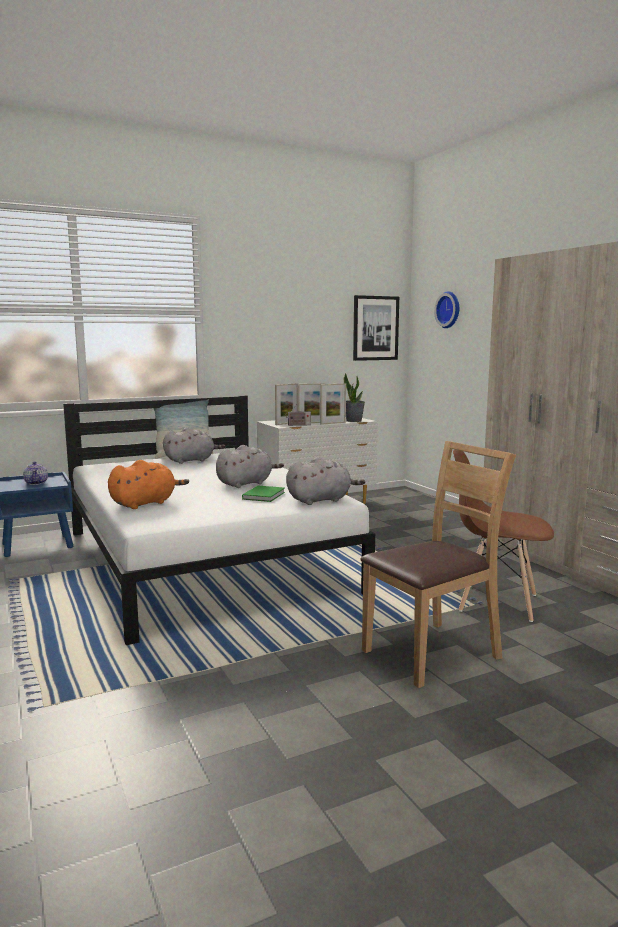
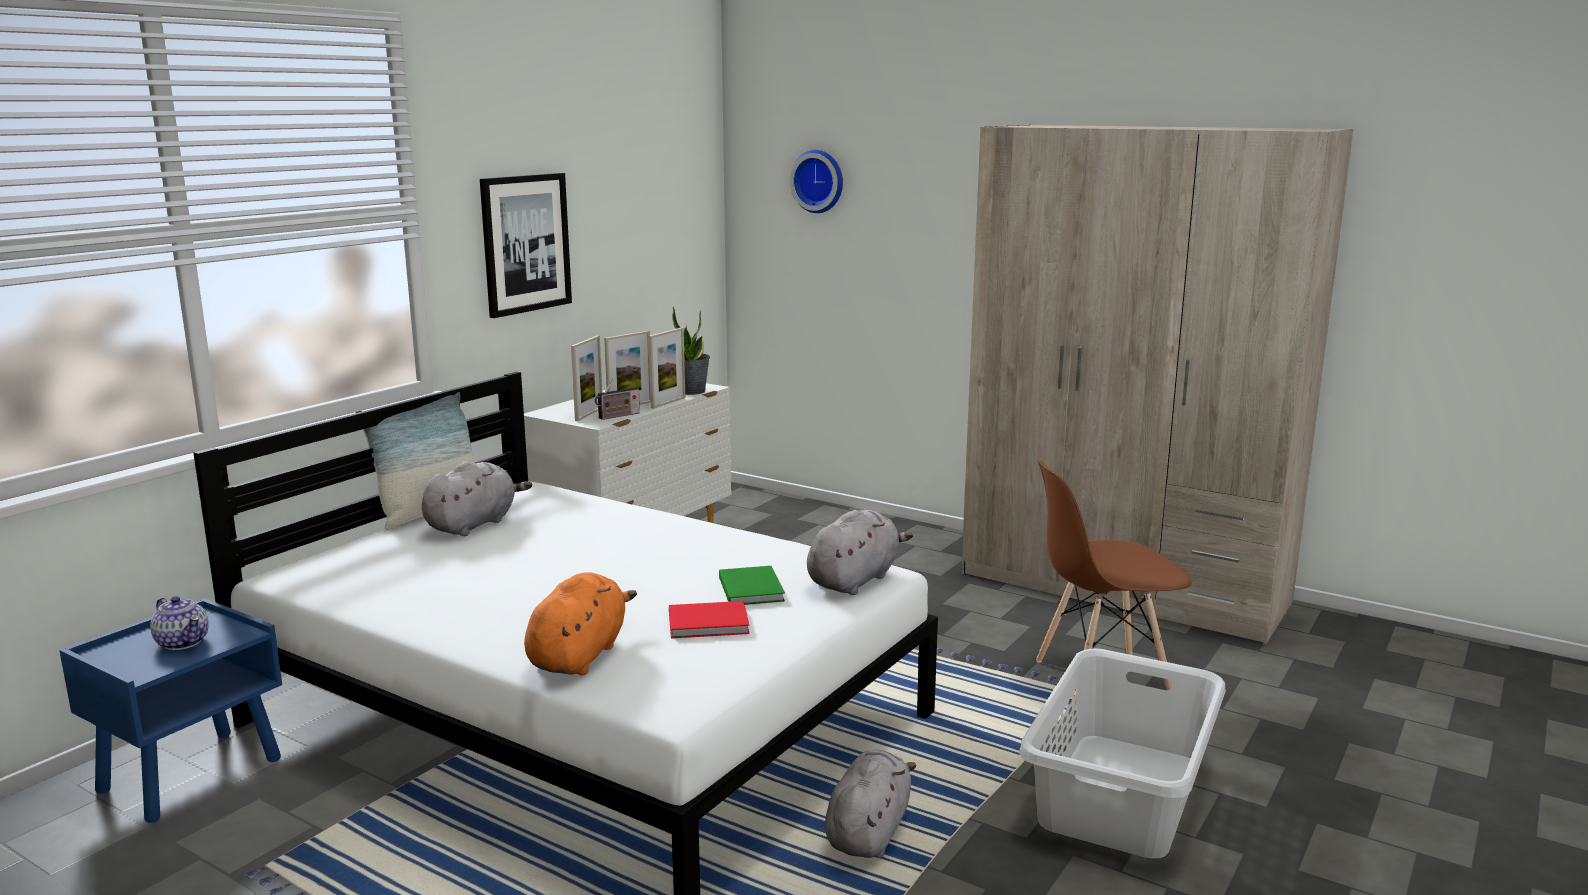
camera: 30 degrees left, 5 degrees up
grey plush toy [216,445,284,488] -> grey plush toy moved to [825,750,916,858]
picture [353,295,399,361] -> picture moved to [480,173,572,318]
brown chair [361,441,516,688] -> grey laundry basket [1019,648,1226,859]
none -> red book [669,601,749,639]

